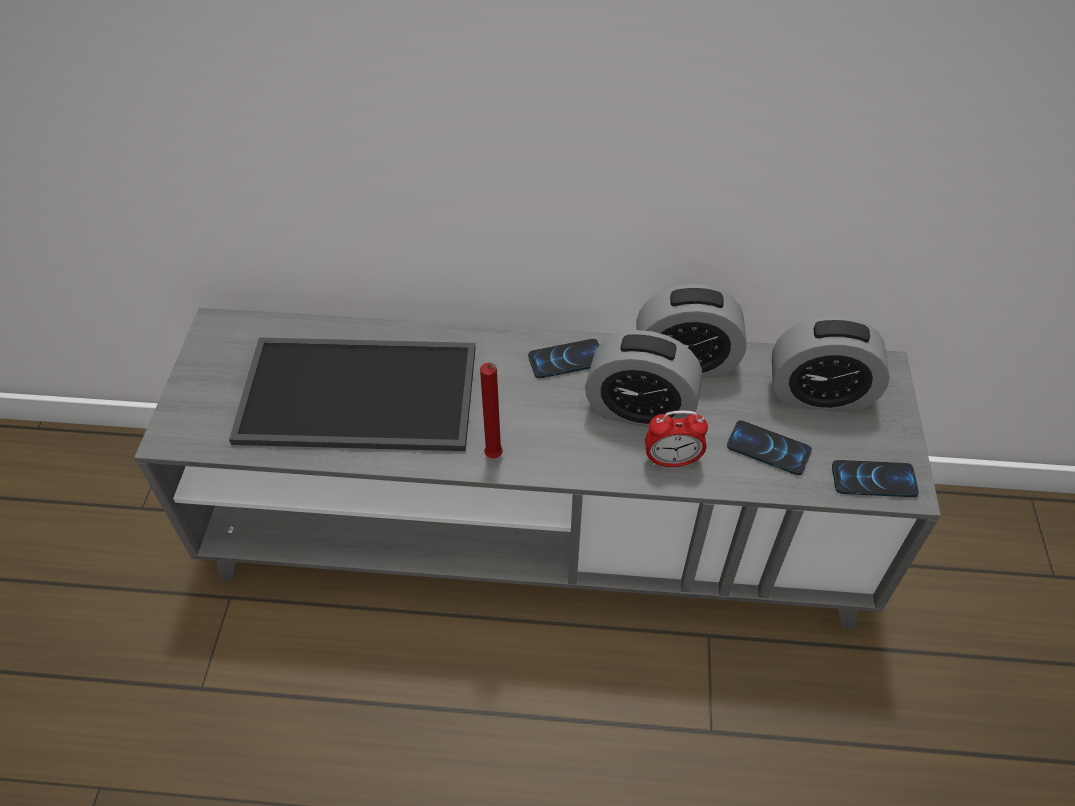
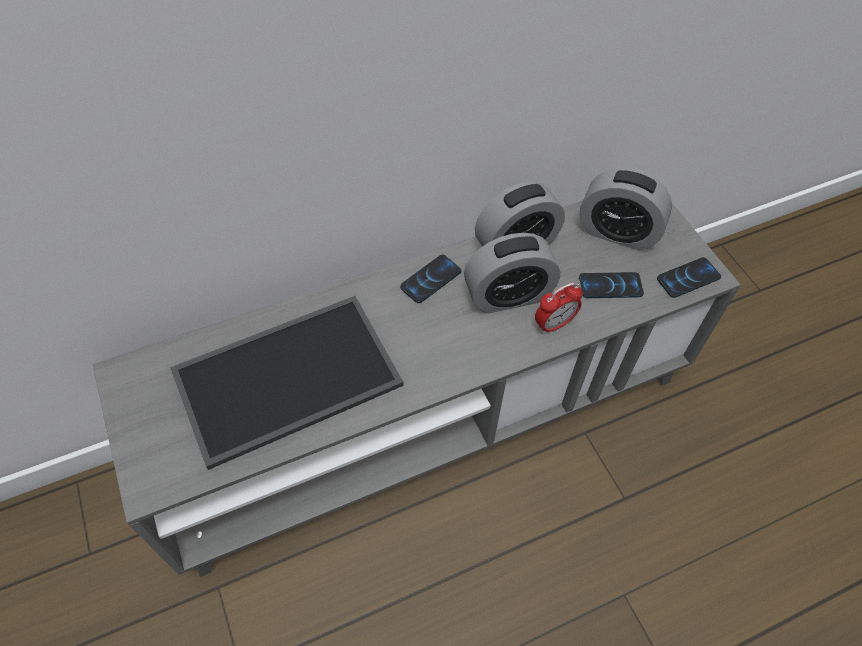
camera: 30 degrees left, 5 degrees up
red candle [480,363,503,459] -> none
alarm clock [772,316,890,413] -> alarm clock turned 45 degrees clockwise [580,168,672,250]

